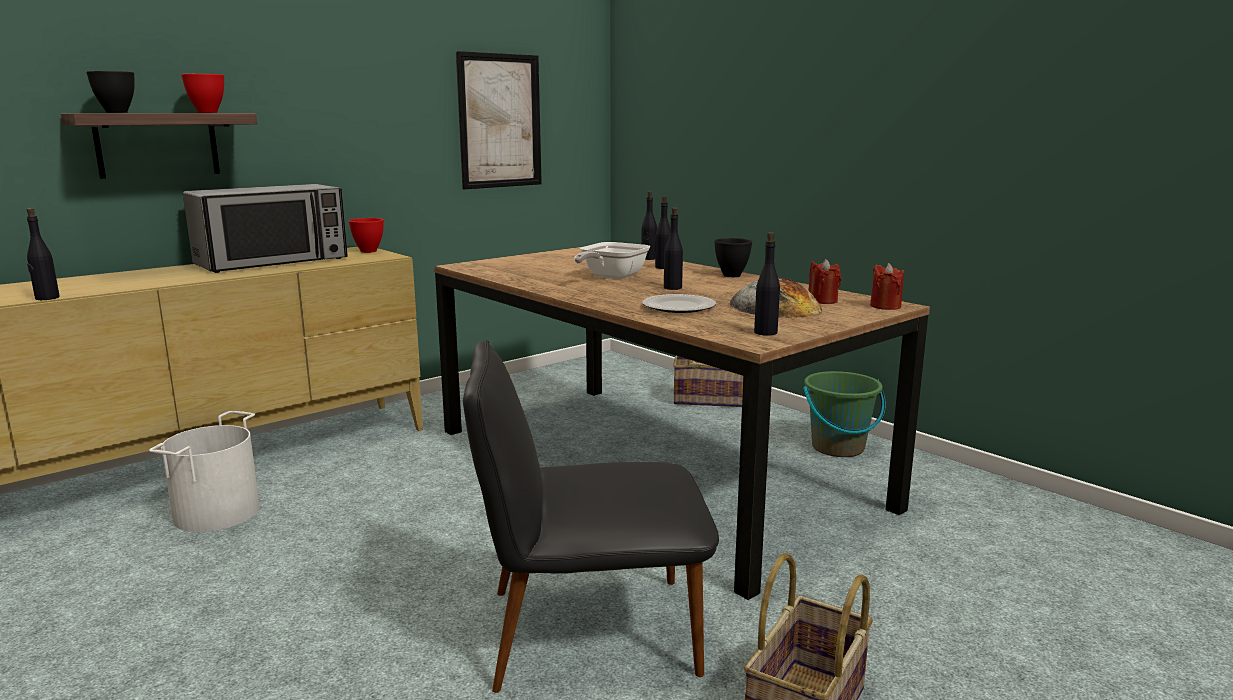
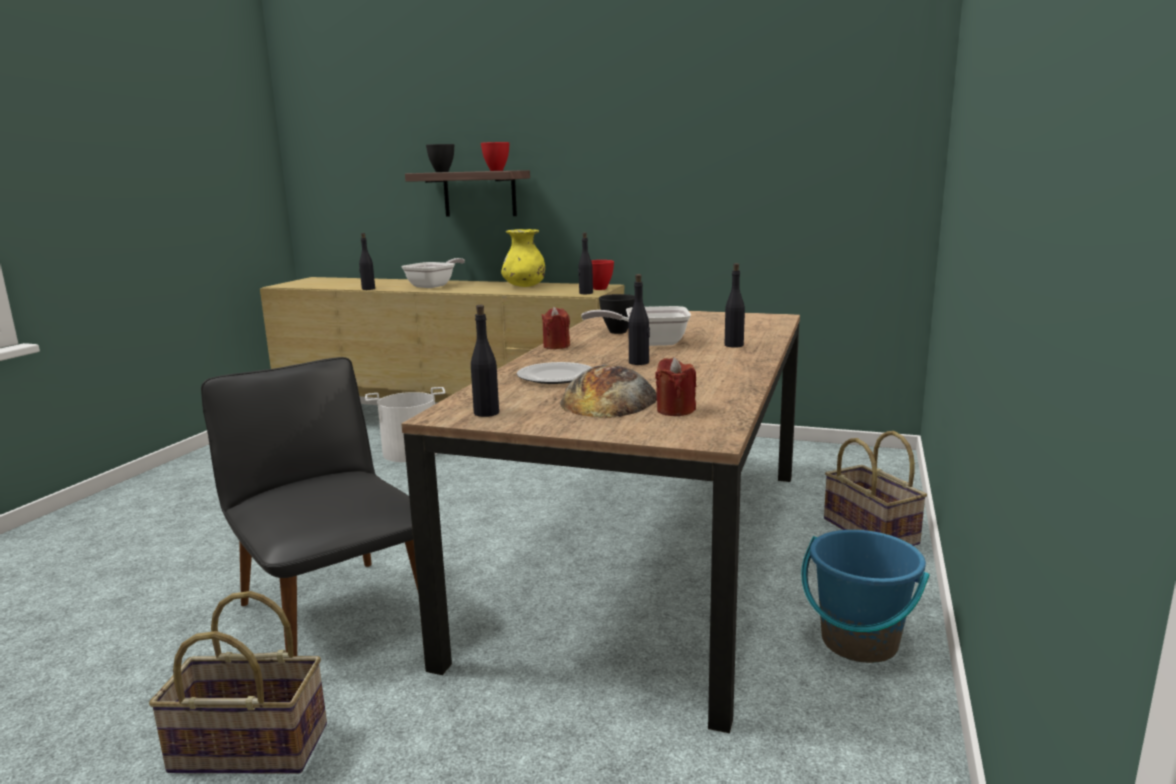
camera: 60 degrees right, 0 degrees up
microwave [183,184,348,273] -> yellow vase [501,229,545,287]
picture [456,51,542,189] -> none
black bottle [641,191,657,260] -> black bottle moved to [578,232,593,294]
black bowl [714,238,752,277] -> black bowl moved to [599,294,635,334]
green bucket [803,371,886,457] -> blue bucket [801,530,930,663]
red candle [870,263,904,310] -> red candle moved to [542,307,570,349]
none -> frying pan [401,258,465,288]

